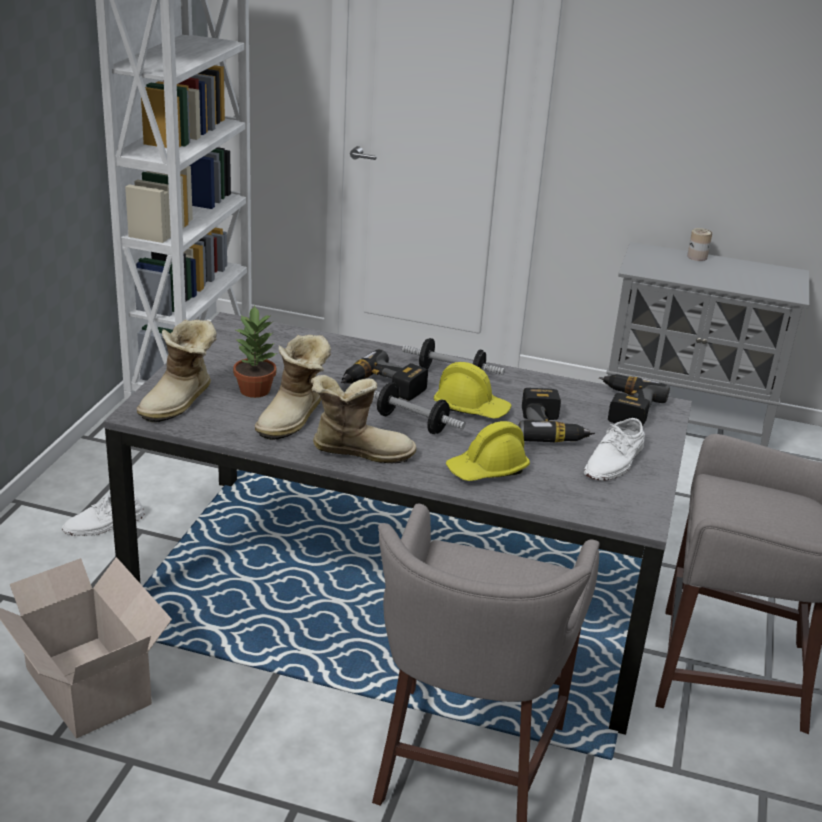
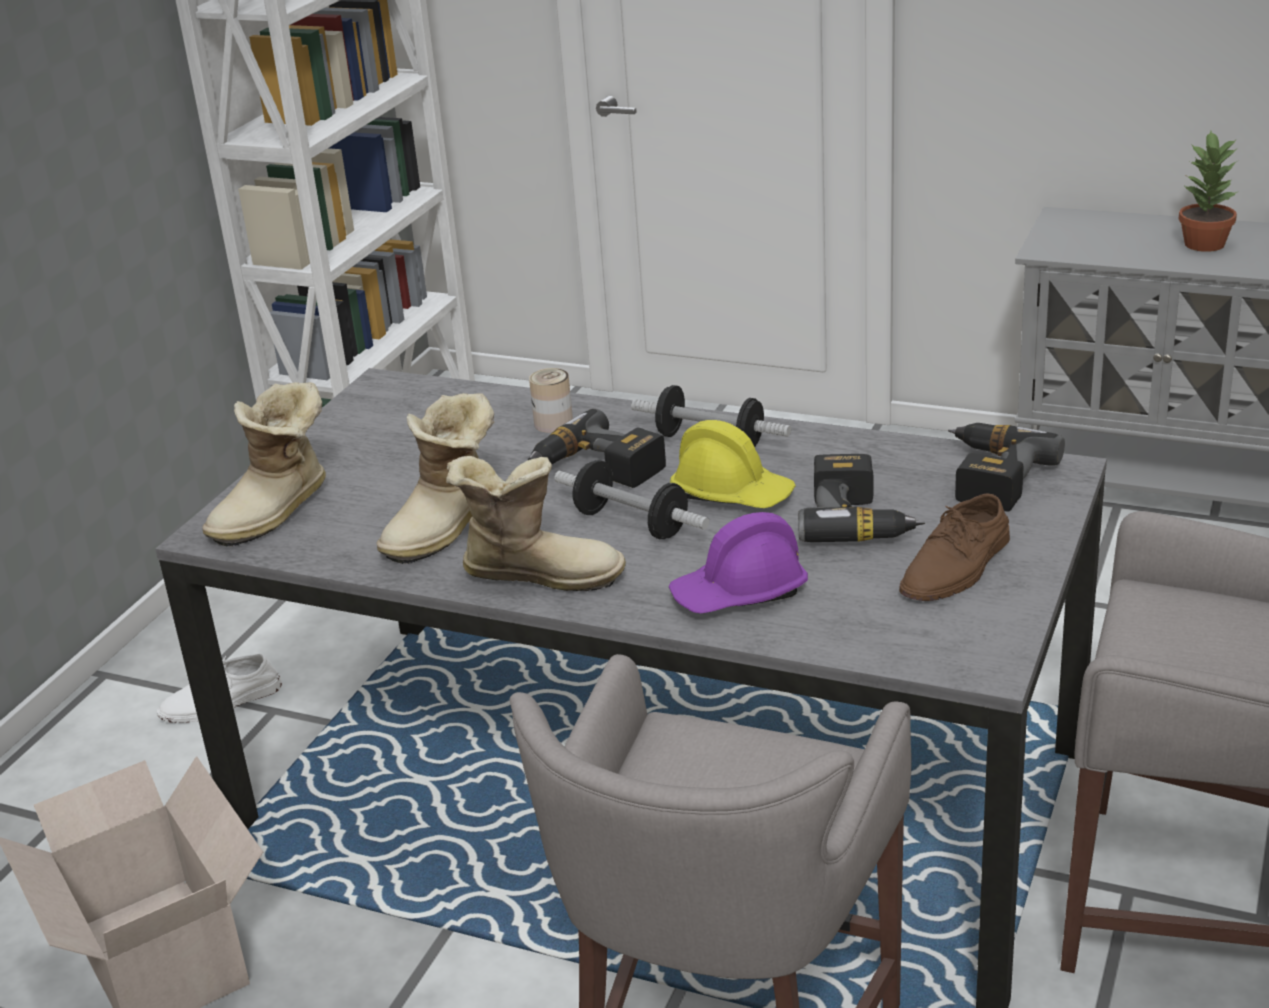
camera: 10 degrees right, 0 degrees up
potted plant [233,306,277,398] -> potted plant moved to [1179,131,1239,252]
yellow hard hat [446,421,530,481] -> purple hard hat [669,512,808,614]
white shoe [584,418,645,481] -> brown shoe [899,493,1010,601]
can [687,228,712,261] -> can moved to [529,368,573,433]

